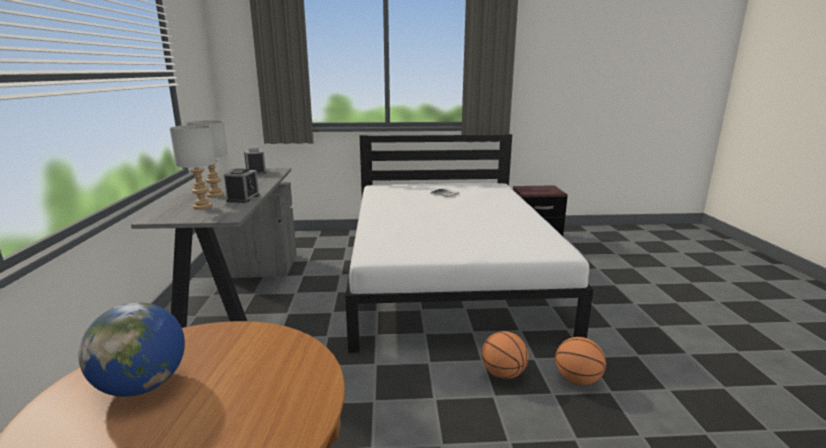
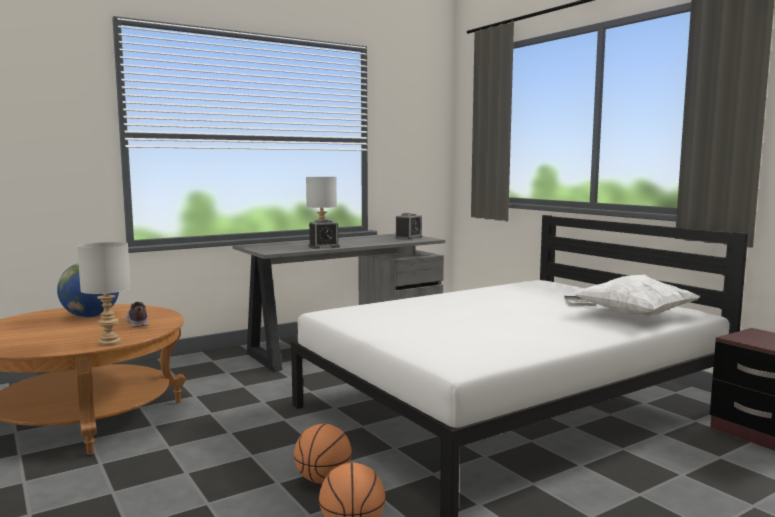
camera: 60 degrees right, 10 degrees down
grey table lamp [170,125,216,209] -> grey table lamp moved to [77,242,131,346]
none -> shoe [126,302,149,327]
none -> white pillow [573,275,700,316]

